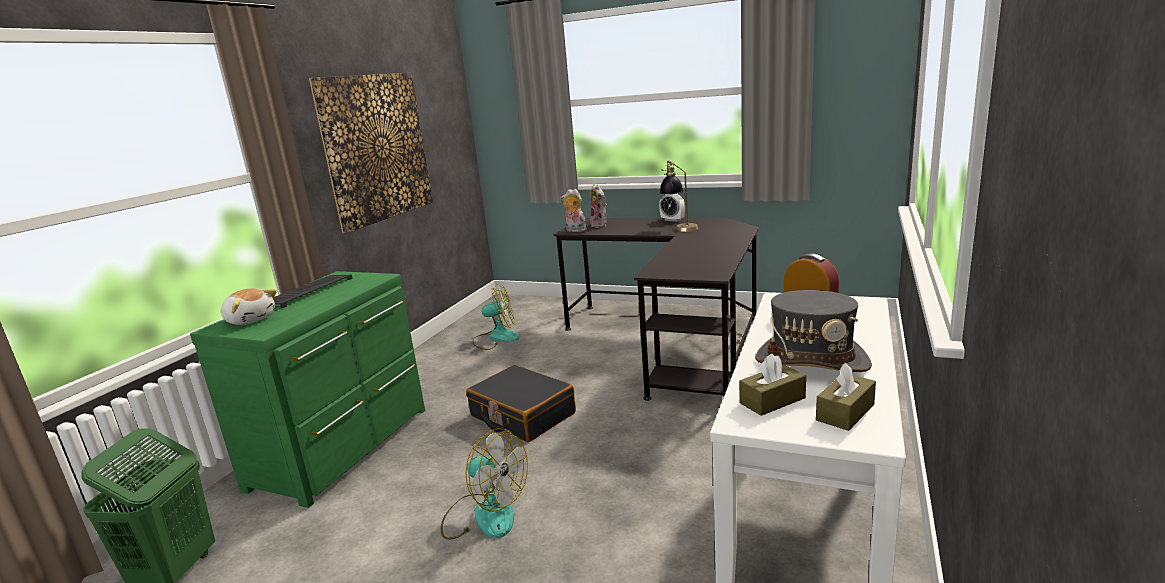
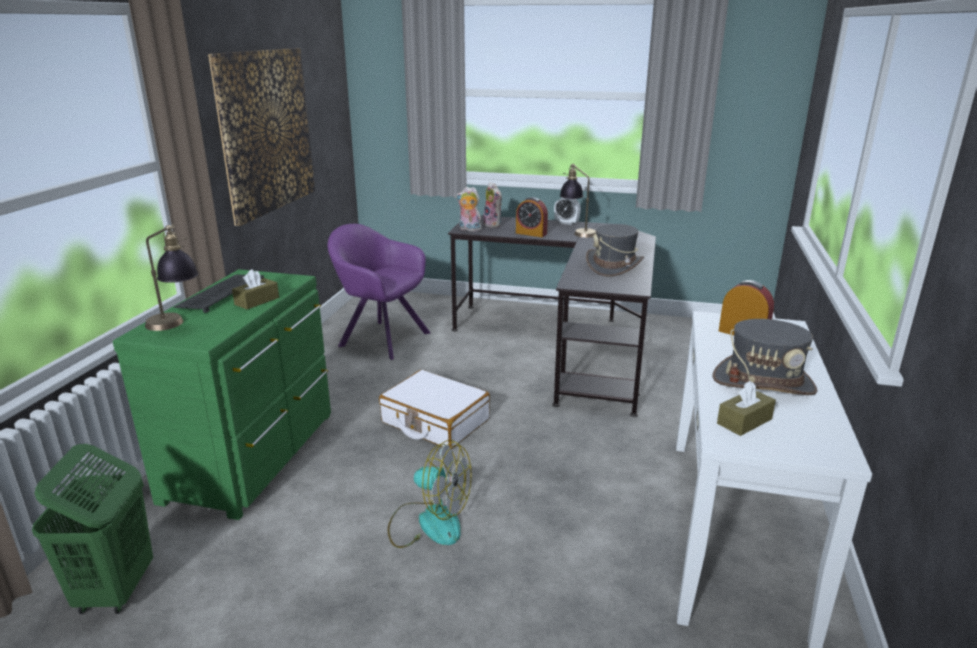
camera: 10 degrees left, 5 degrees up
plush toy [221,288,277,325] -> table lamp [145,224,199,331]
black suitcase [466,365,576,442] -> white suitcase [379,370,490,449]
fan [472,284,519,350] -> purple armchair [328,224,431,360]
brown tissue box [816,363,876,431] -> brown tissue box moved to [232,269,279,309]
none -> alarm clock [516,197,548,237]
none -> grey hat [586,224,644,277]

